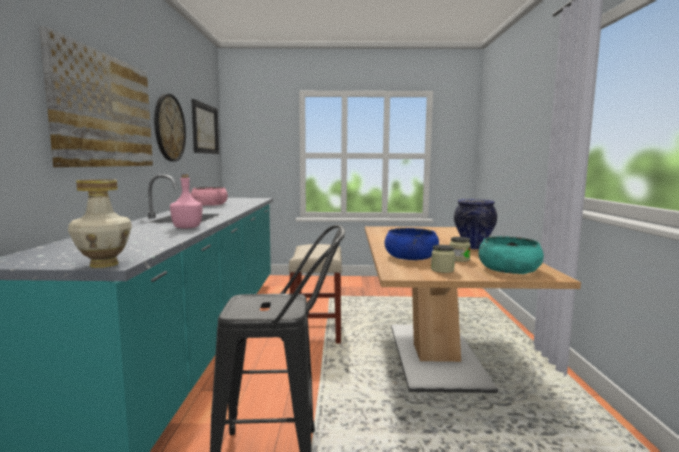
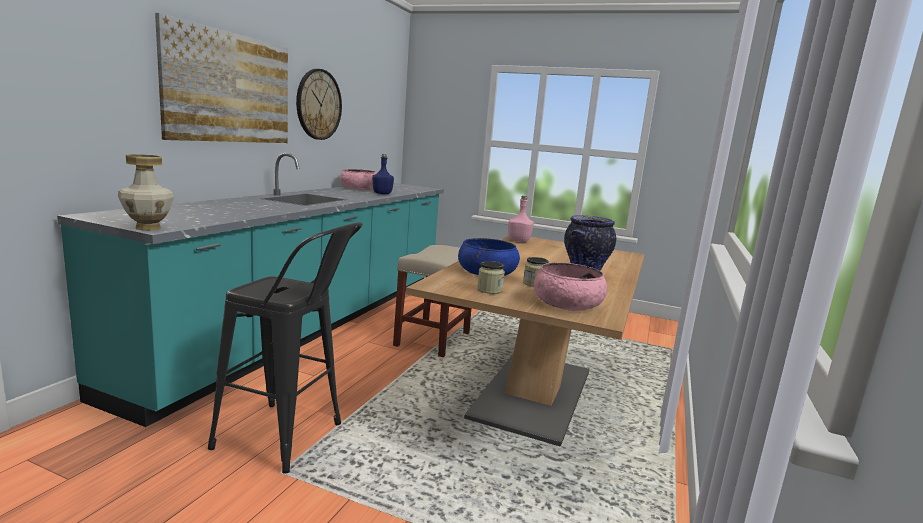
camera: 20 degrees right, 5 degrees up
pink bottle [170,174,203,228] -> pink bottle moved to [508,196,534,242]
picture [191,99,219,154] -> none
turquoise bowl [479,236,544,274] -> pink bowl [534,262,607,311]
none -> blue bottle [372,154,394,194]

